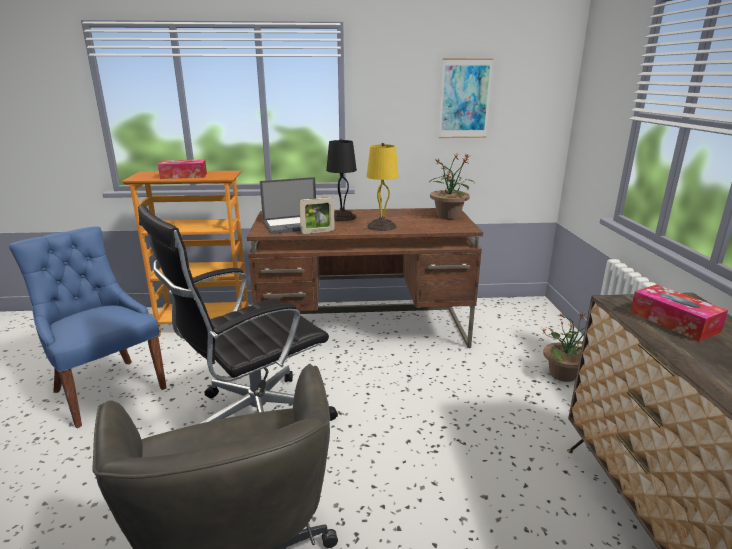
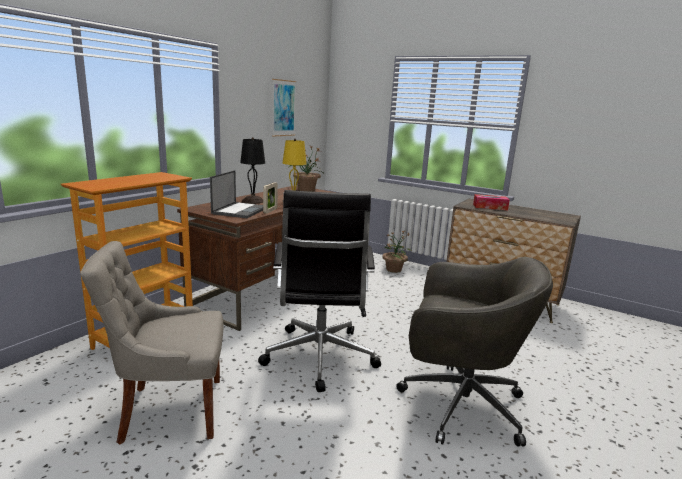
camera: 55 degrees left, 5 degrees down
blue chair [8,226,167,428] -> grey chair [80,241,223,445]
tissue box [158,159,207,179] -> none

